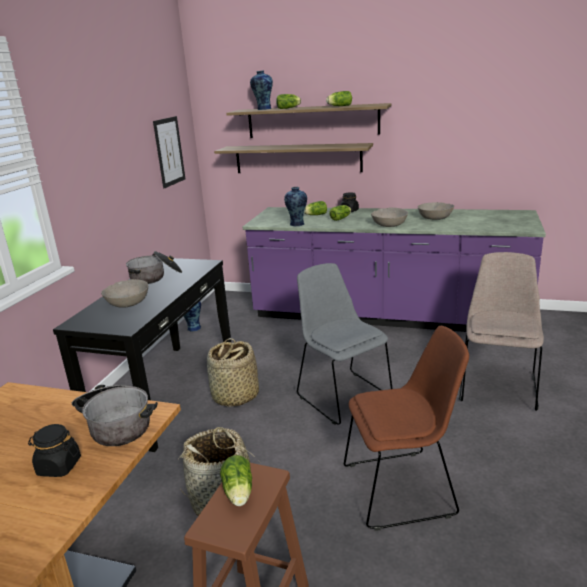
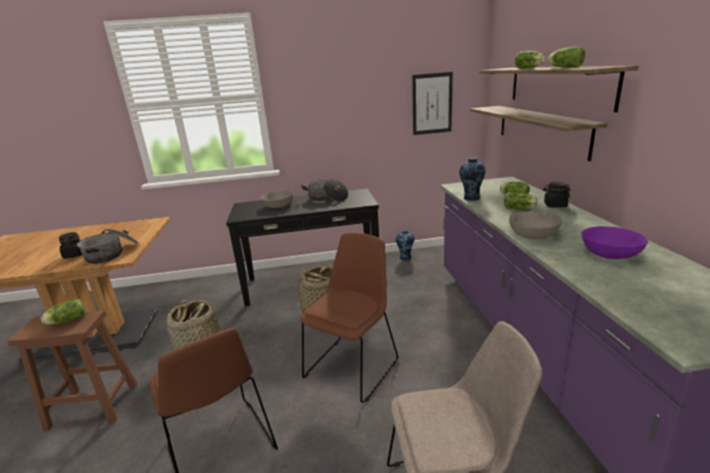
camera: 65 degrees right, 0 degrees up
vase [250,70,273,110] -> none
grey chair [297,263,393,425] -> brown chair [300,233,398,403]
grey bowl [418,202,454,220] -> purple bowl [581,226,648,259]

